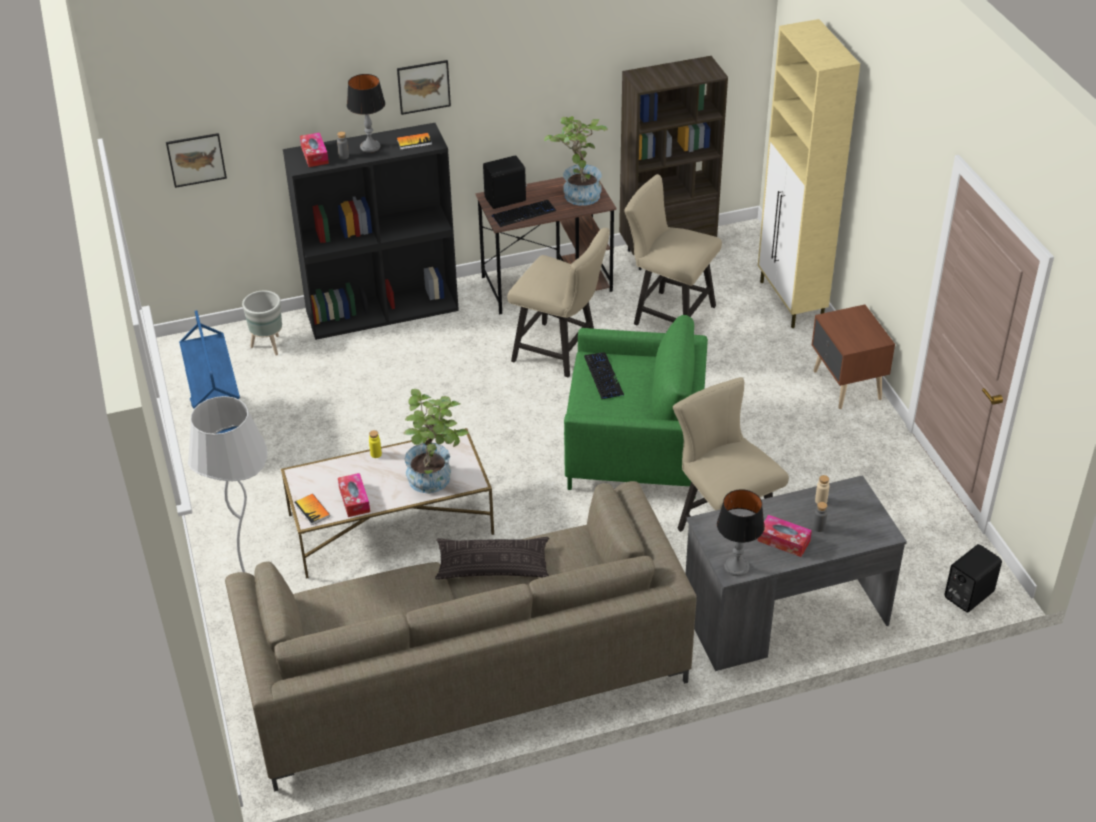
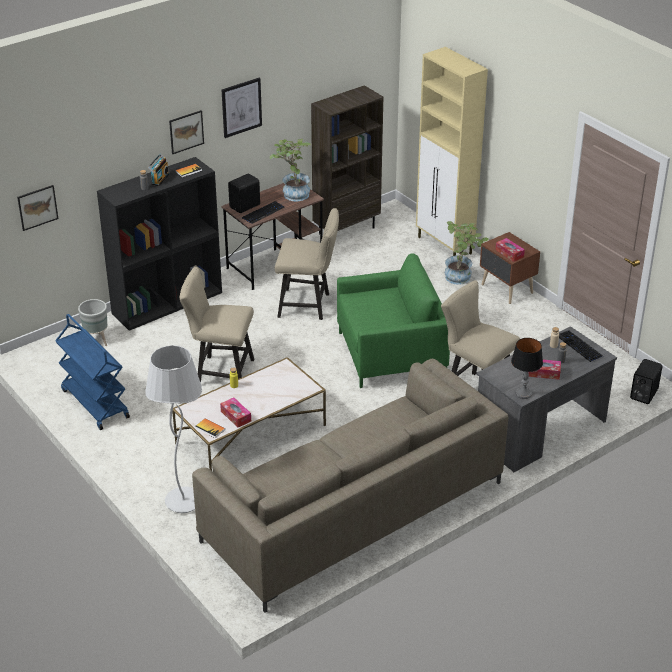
camera: 20 degrees left, 5 degrees down
tissue box [300,132,329,167] -> tissue box moved to [496,238,525,262]
table lamp [347,74,385,153] -> radio [148,154,169,186]
potted plant [403,389,469,493] -> potted plant moved to [445,221,489,285]
pillow [435,537,549,580] -> none
keyboard [584,352,624,399] -> keyboard moved to [559,330,603,362]
beige chair [624,174,722,325] -> beige chair moved to [180,267,254,382]
none -> picture [222,78,262,138]

